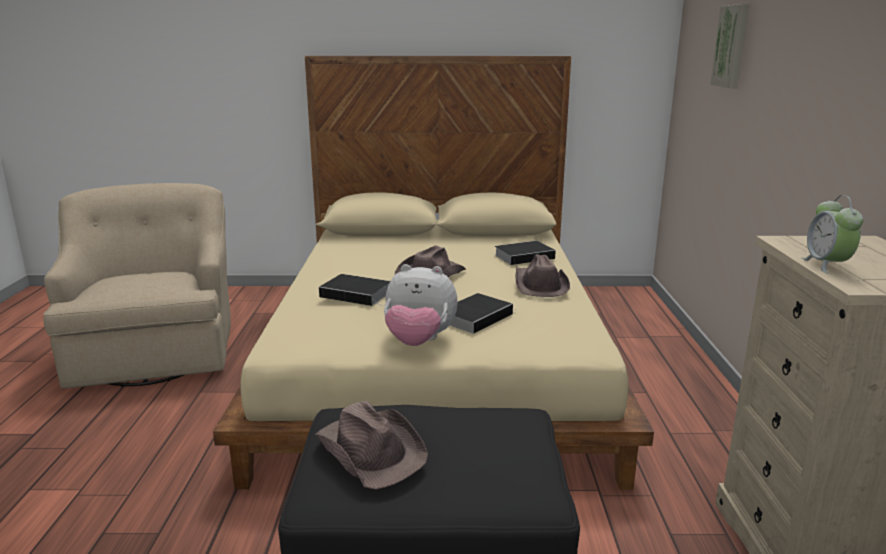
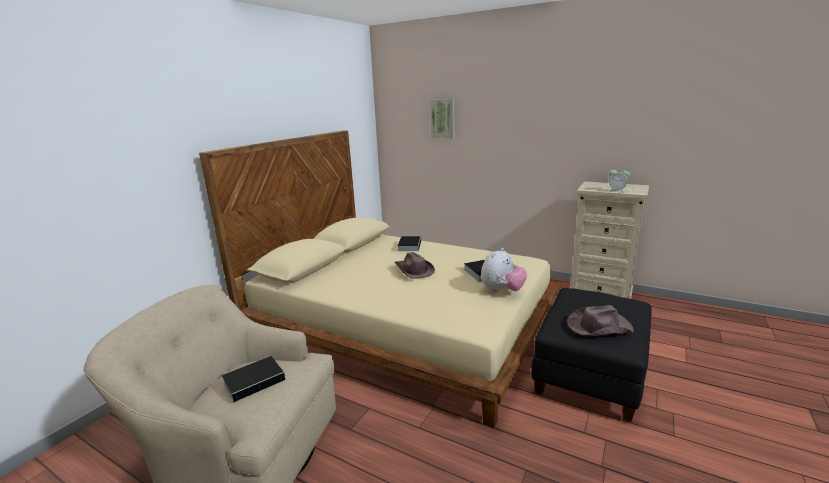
camera: 60 degrees left, 0 degrees up
book [319,274,390,307] -> book moved to [222,356,294,402]
brown hat [515,254,570,297] -> none

